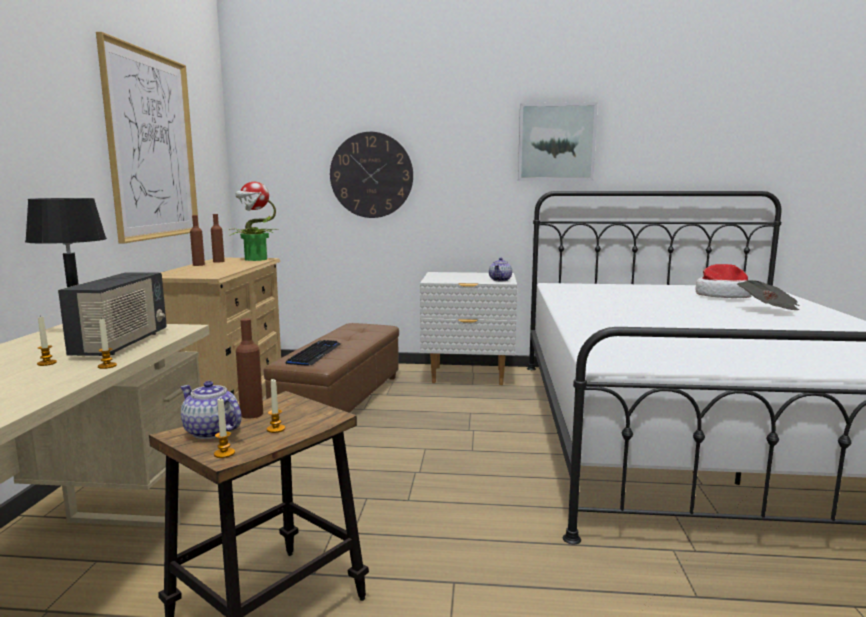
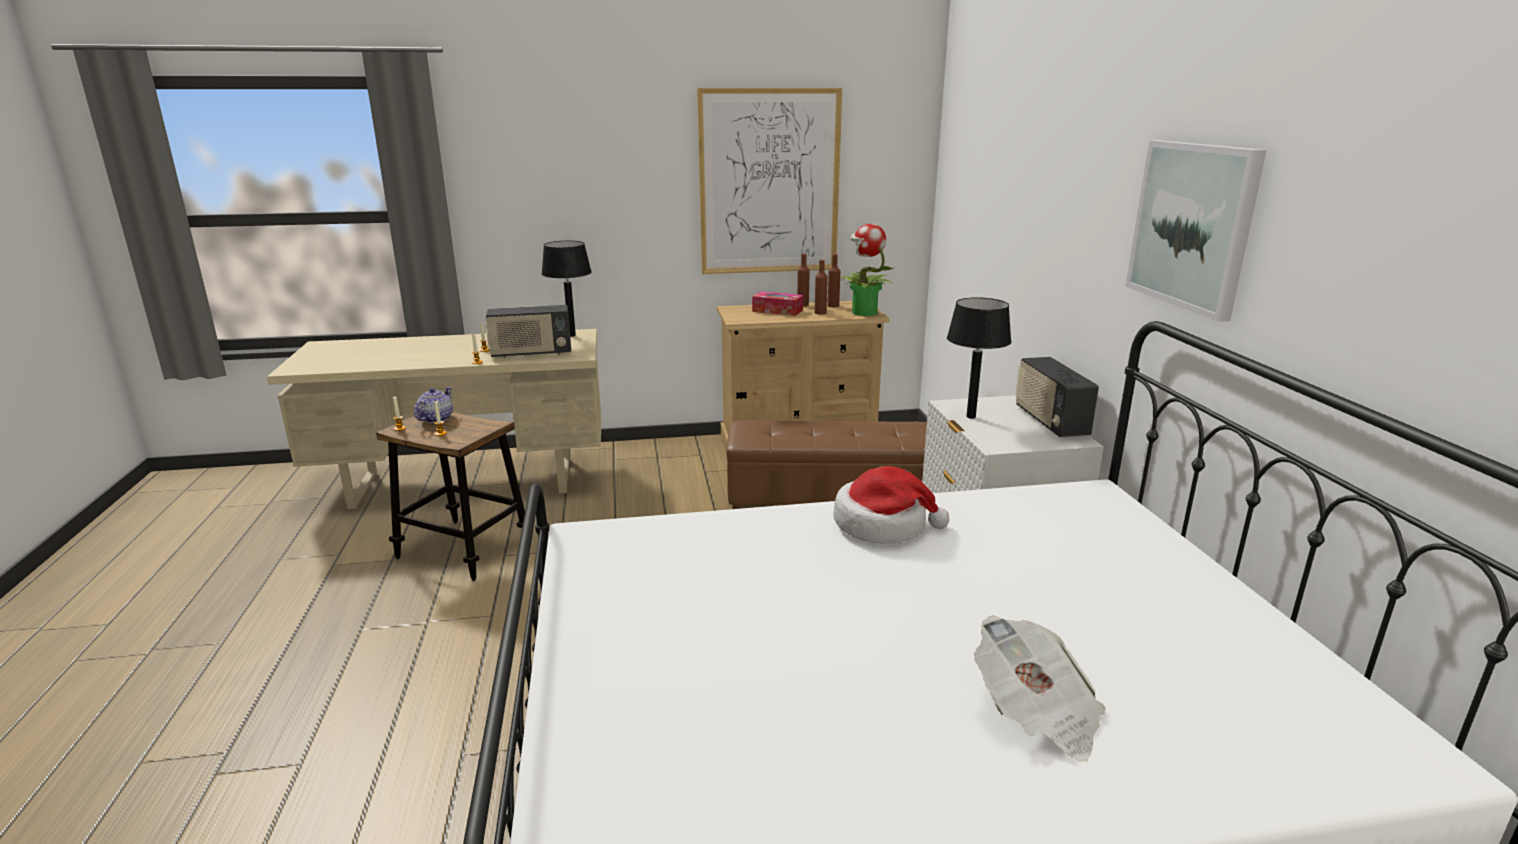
camera: 75 degrees right, 10 degrees up
brown bottle [236,318,263,419] -> brown bottle moved to [815,260,828,315]
keyboard [286,340,341,366] -> none
wall clock [330,132,413,218] -> none
teapot [489,258,512,281] -> none
hat [696,264,752,298] -> hat moved to [833,466,949,544]
none -> tissue box [752,291,803,316]
none -> black table lamp [947,297,1012,419]
none -> radio [1015,357,1099,437]

